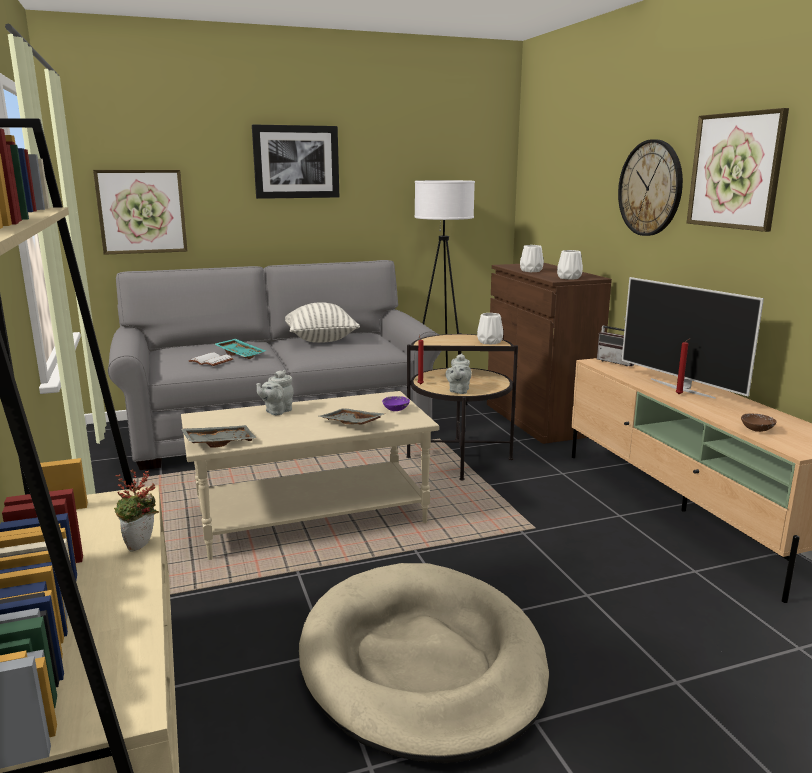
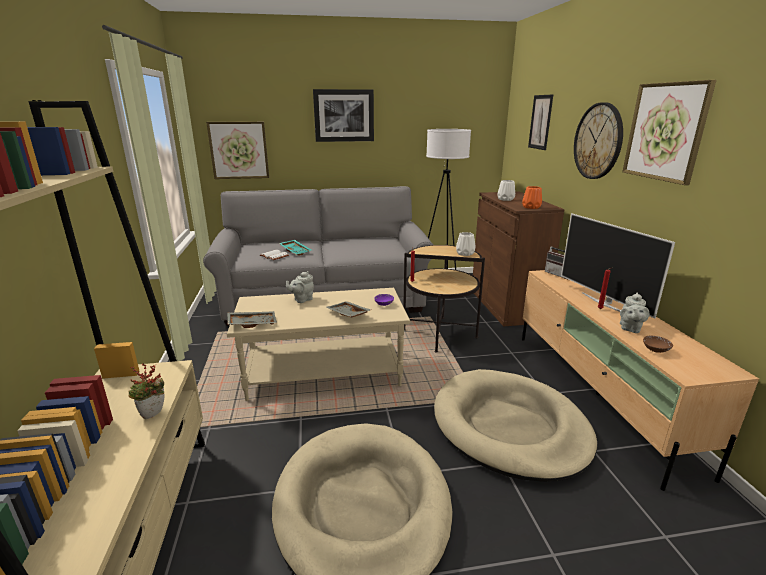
camera: 10 degrees right, 5 degrees up
pillow [285,302,360,343] -> none
grey teapot [446,353,472,394] -> grey teapot moved to [620,292,649,333]
white vase [557,250,583,280] -> orange vase [522,186,542,209]
none -> beige dog bed [434,369,597,482]
none -> picture [528,95,553,150]

